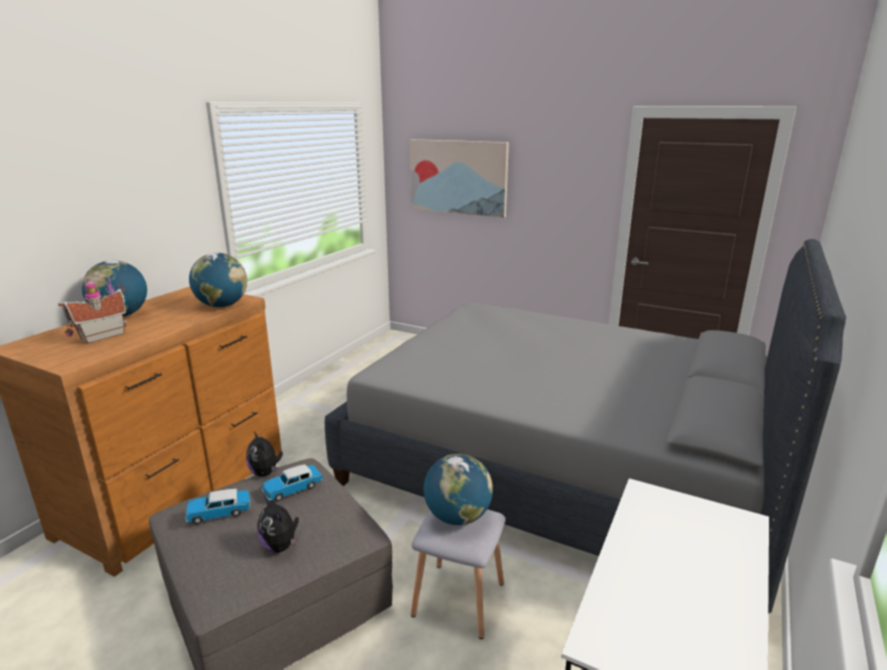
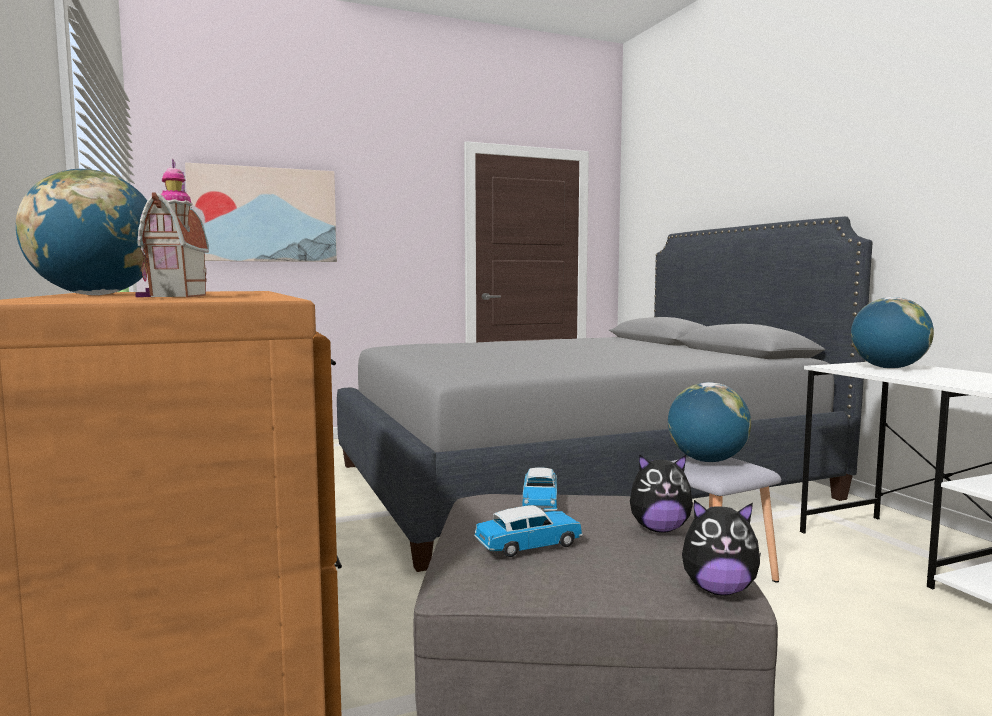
camera: 50 degrees left, 15 degrees down
toy car [185,489,250,524] -> toy car turned 135 degrees counterclockwise [474,505,583,557]
globe [189,253,247,307] -> globe moved to [851,297,934,369]
plush toy [246,431,283,477] -> plush toy moved to [682,500,761,595]

